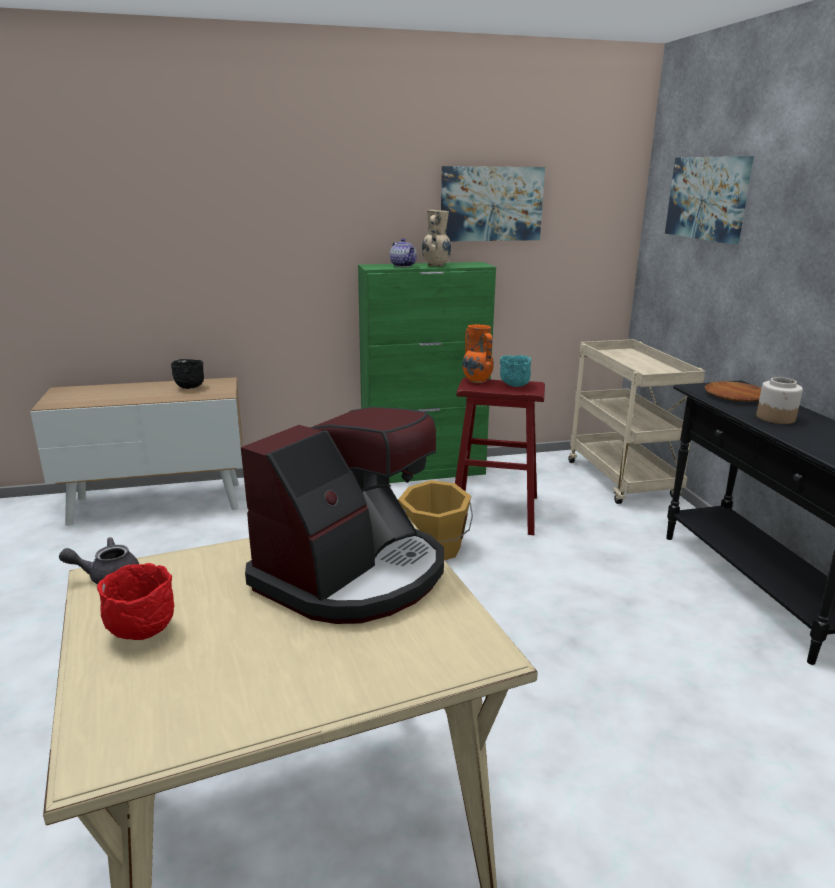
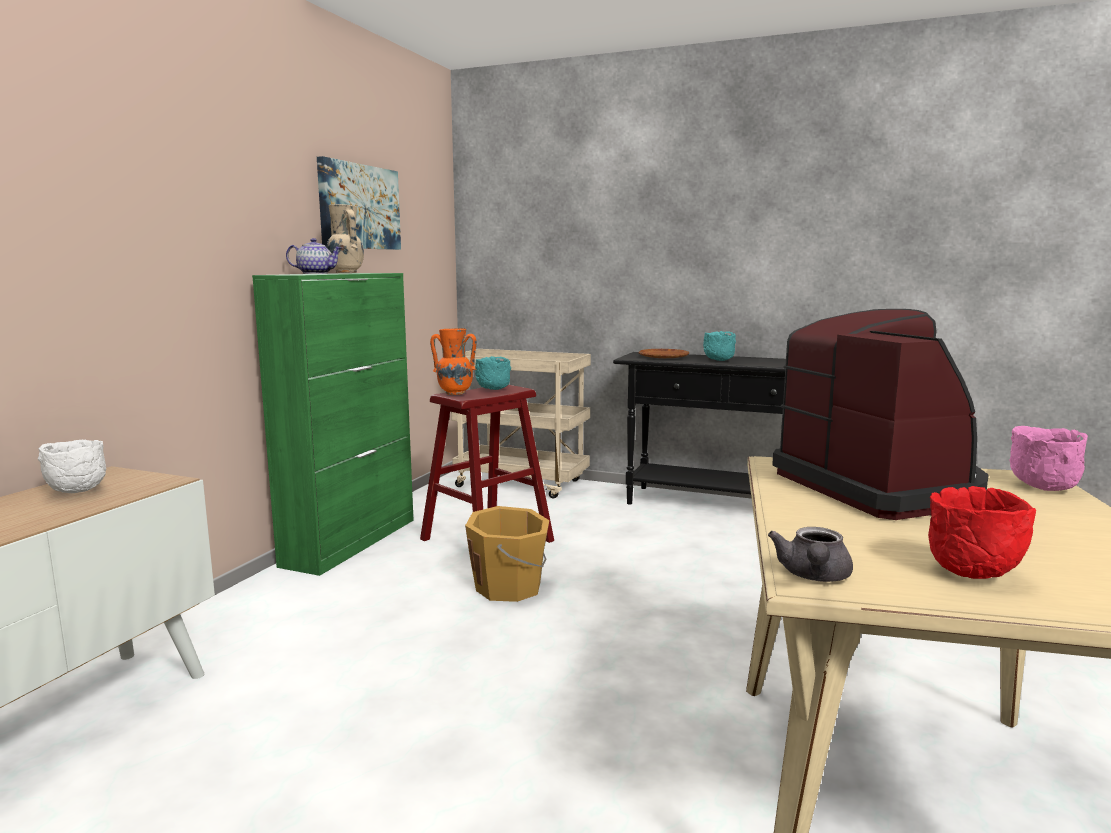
camera: 55 degrees left, 10 degrees down
black bowl [171,359,204,389] -> white bowl [38,440,106,493]
picture [665,156,754,244] -> none
jar [756,377,803,424] -> turquoise bowl [703,331,736,361]
none -> pink bowl [1009,426,1088,491]

